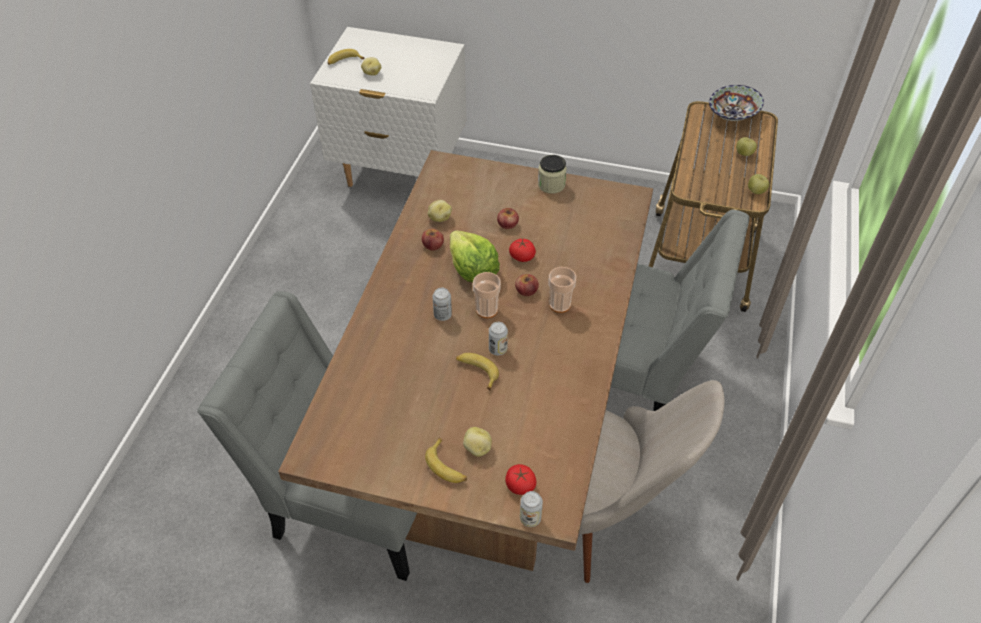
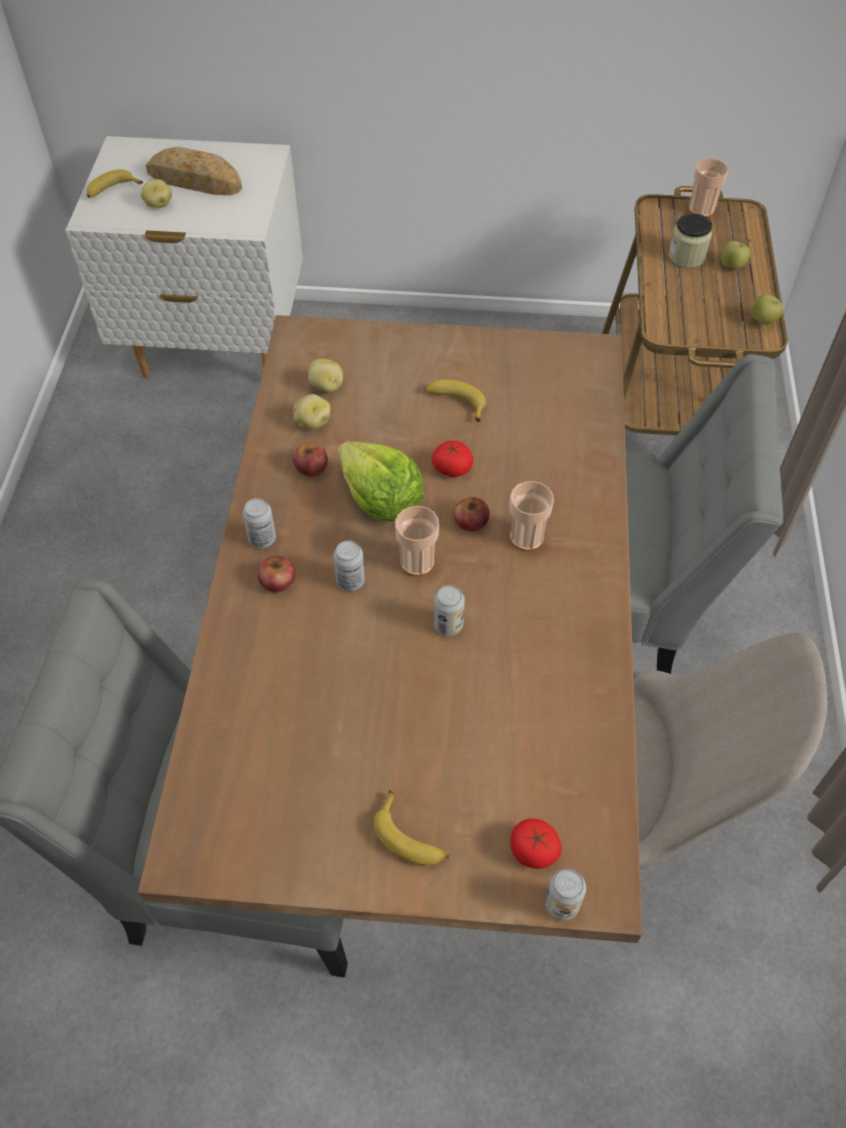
camera: 10 degrees left, 5 degrees up
banana [456,353,499,391] -> banana moved to [425,379,486,422]
potato [463,427,492,457] -> potato moved to [308,358,343,392]
apple [497,208,519,229] -> apple moved to [258,556,295,592]
jar [538,155,567,194] -> jar moved to [668,213,712,268]
bowl [709,85,764,121] -> cup [689,158,728,217]
none -> bread [146,147,242,195]
none -> can [243,498,276,548]

